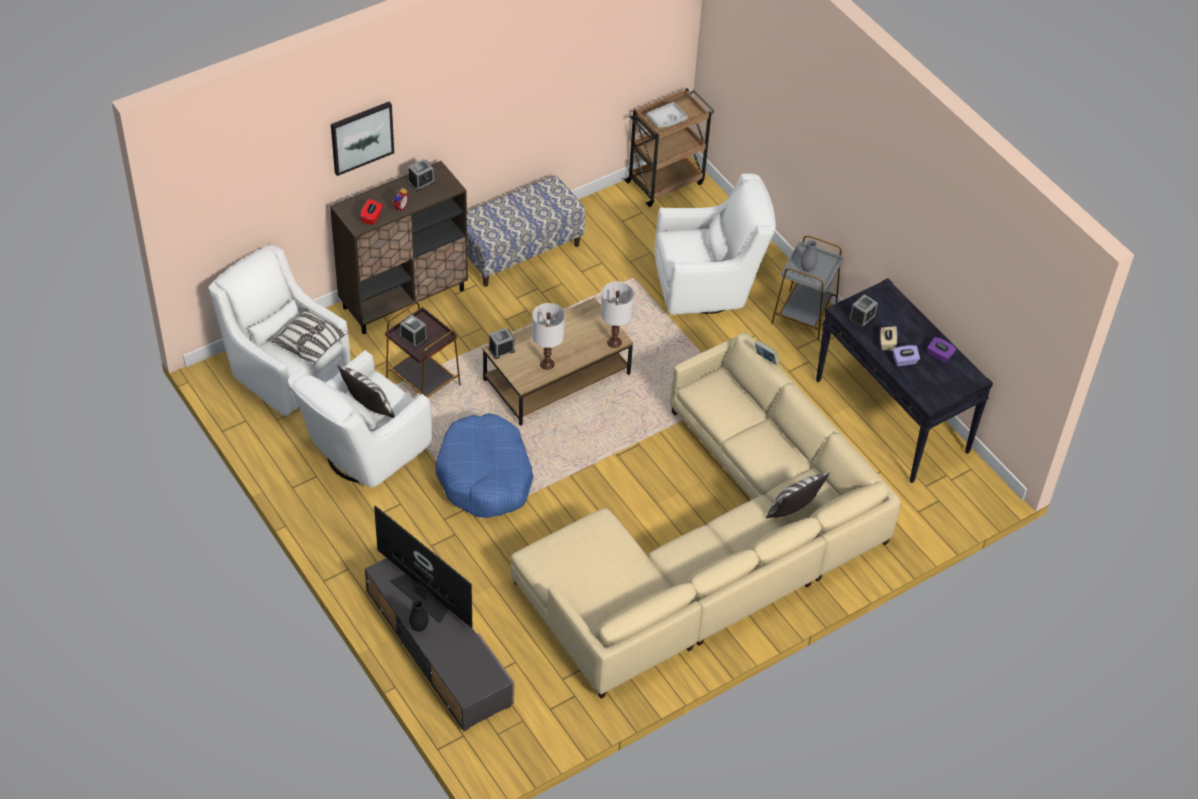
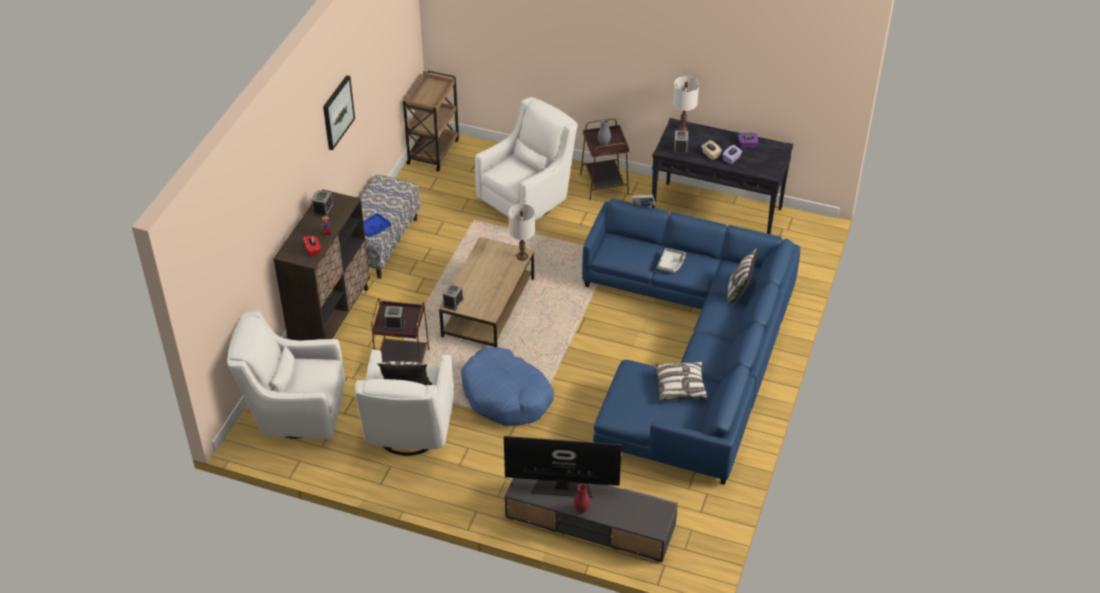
camera: 35 degrees left, 5 degrees down
pillow [272,308,349,365] -> pillow moved to [653,362,708,401]
picture [331,102,394,176] -> picture moved to [323,75,355,150]
black vase [409,599,429,632] -> red vase [574,484,590,513]
beige sofa [510,332,901,699] -> blue sofa [582,199,800,485]
white table lamp [532,303,565,370] -> white table lamp moved to [672,76,699,131]
grey tray [647,102,687,127] -> grey tray moved to [657,248,686,273]
grey side table [771,235,844,342] -> brown side table [580,118,629,200]
none -> blue tray [363,213,391,237]

